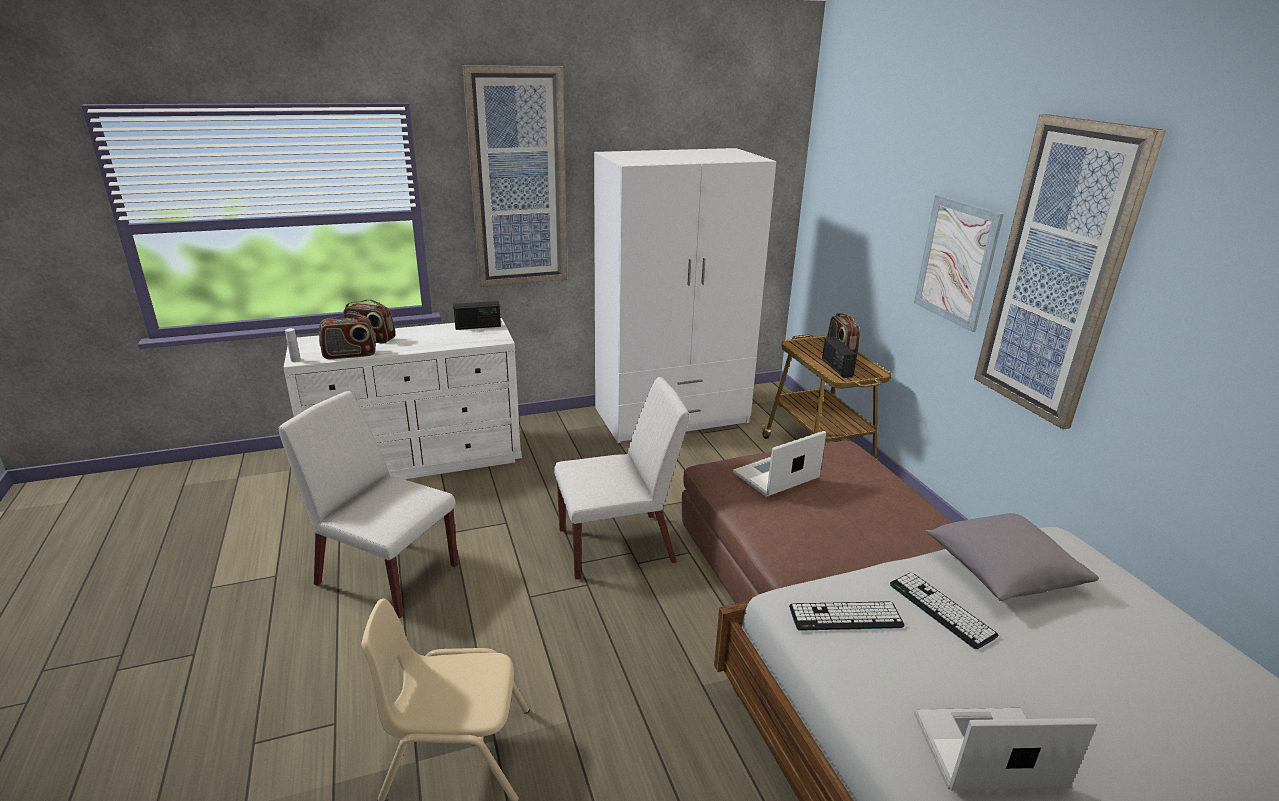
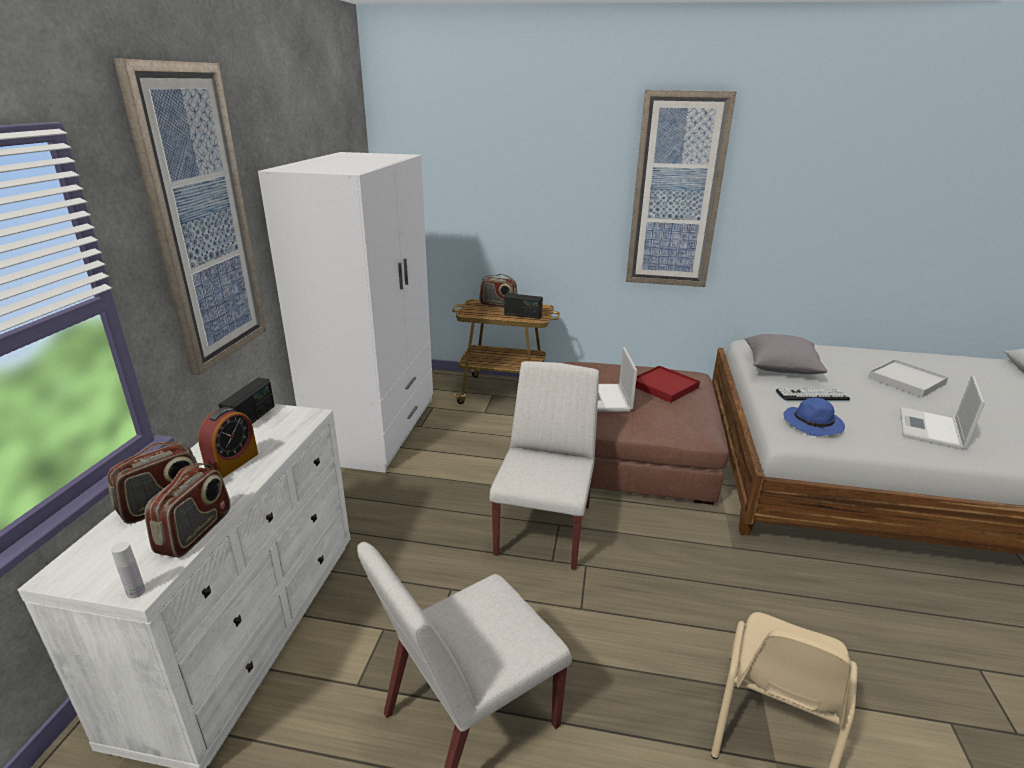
camera: 60 degrees left, 0 degrees up
keyboard [789,601,905,631] -> blue hat [783,398,845,436]
picture [914,195,1004,332] -> none
none -> alarm clock [198,407,258,478]
none -> red tray [636,366,700,403]
none -> white tray [868,359,948,397]

